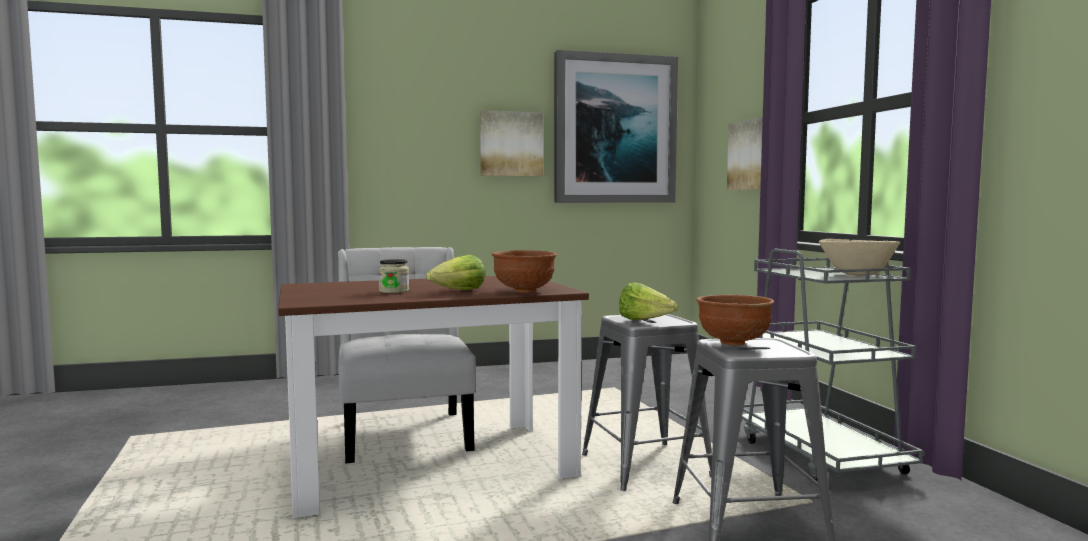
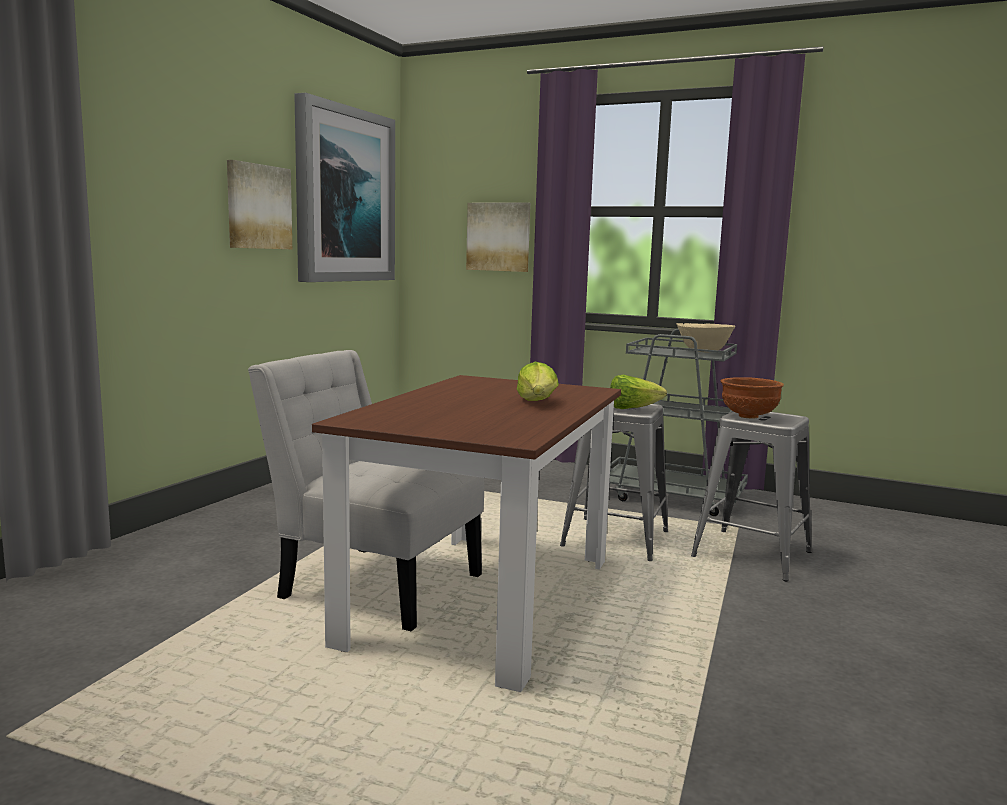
camera: 50 degrees left, 5 degrees up
jar [379,259,409,293] -> none
brown bowl [492,250,557,293] -> none

